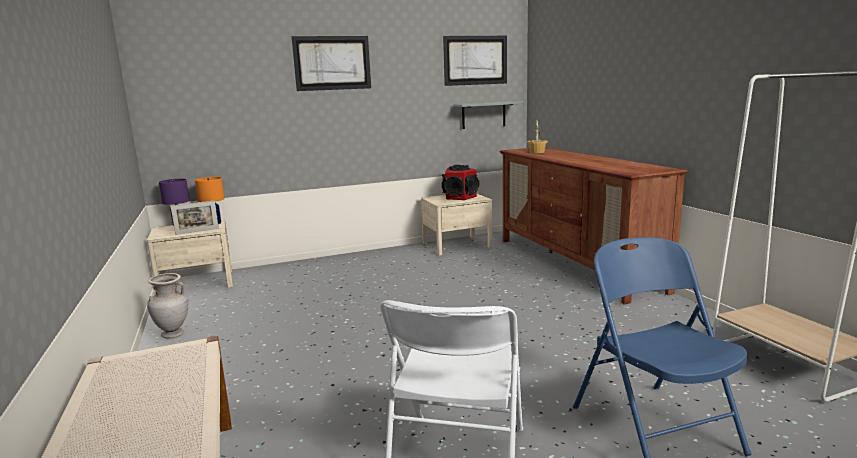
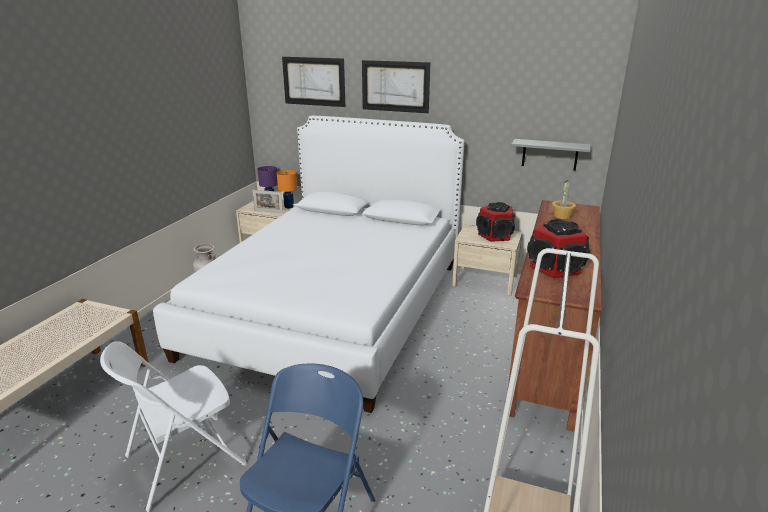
camera: 40 degrees right, 10 degrees up
picture [443,36,507,86] -> picture moved to [282,57,345,107]
none -> white bed [153,116,465,413]
none -> speaker [527,219,590,278]

